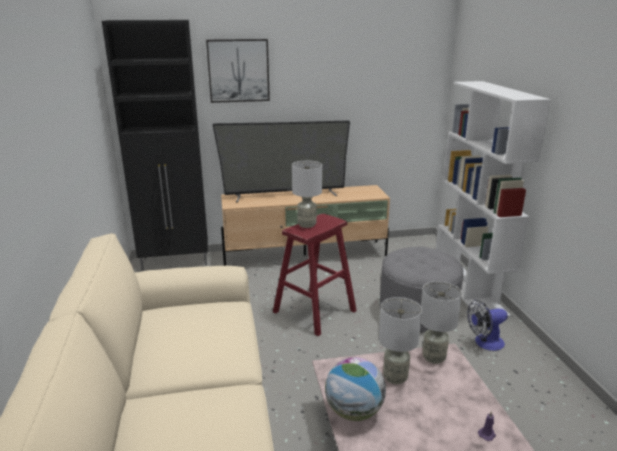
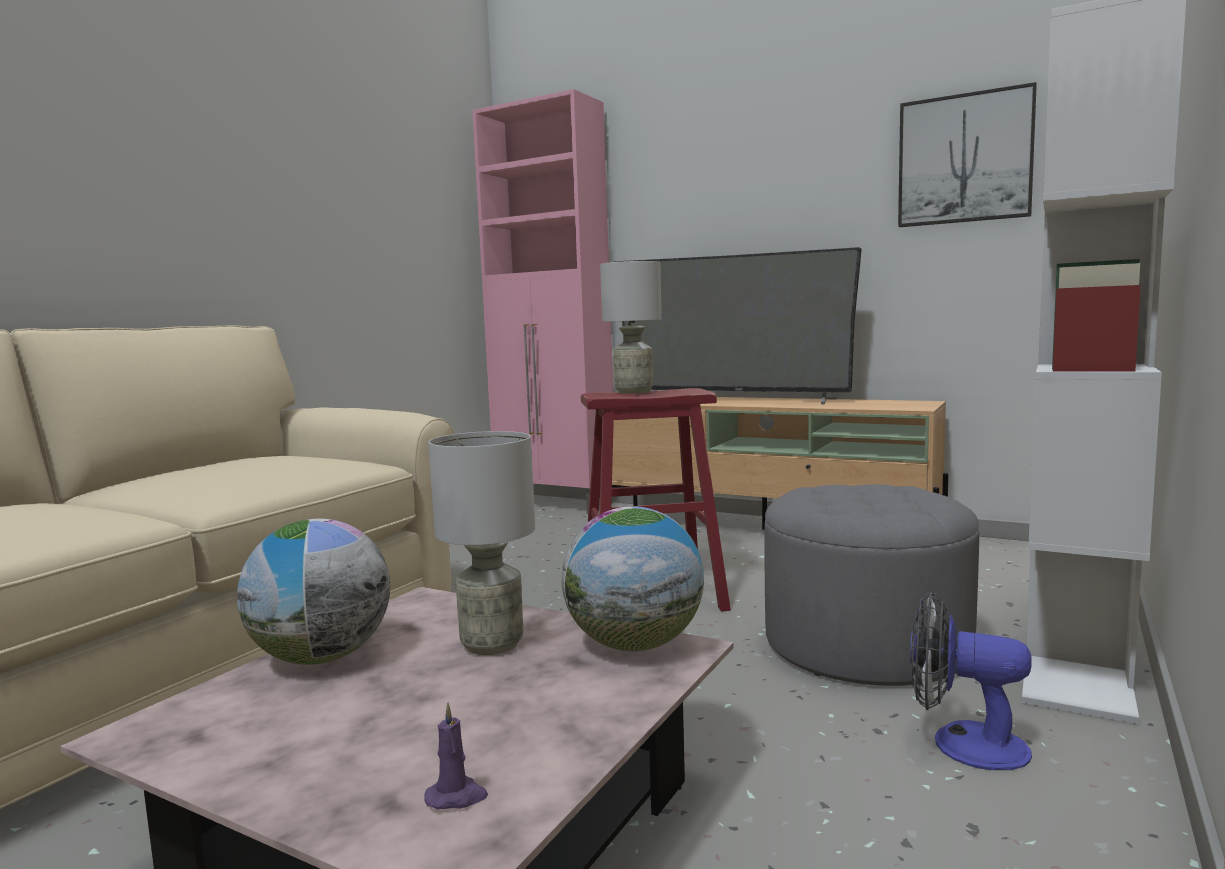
camera: 40 degrees right, 15 degrees down
black cabinet [102,20,208,271] -> pink cabinet [472,89,613,514]
picture [206,39,270,103] -> picture moved to [898,82,1037,227]
grey table lamp [421,281,462,364] -> globe [561,506,704,651]

